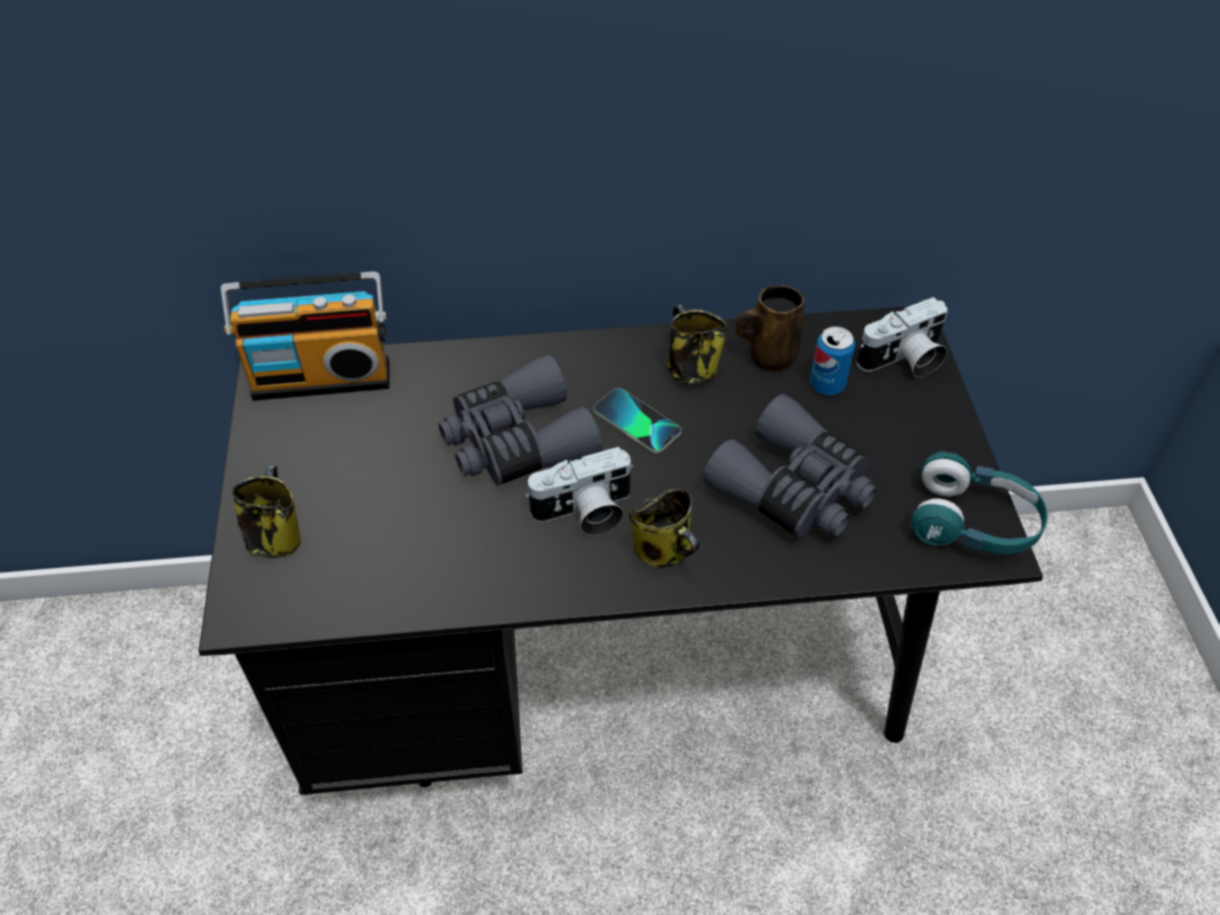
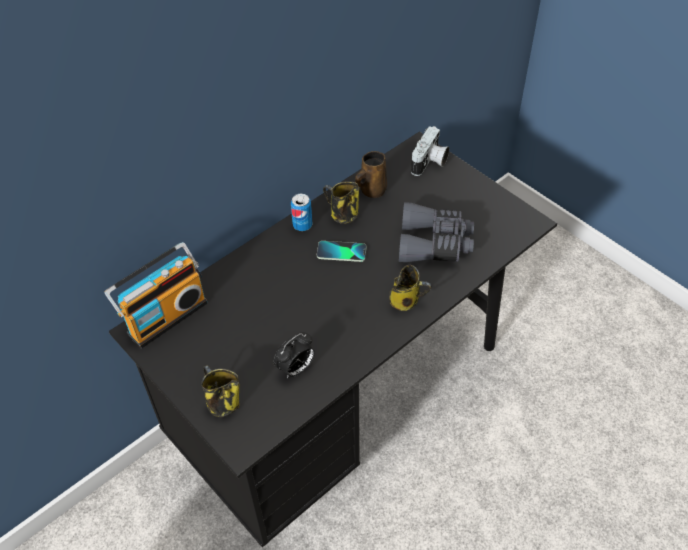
camera: 35 degrees left, 0 degrees up
grey binoculars [439,355,603,486] -> none
camera [525,447,633,535] -> none
can [810,326,855,395] -> can moved to [291,194,312,231]
turquoise headphones [911,452,1048,554] -> none
none -> alarm clock [273,332,315,378]

